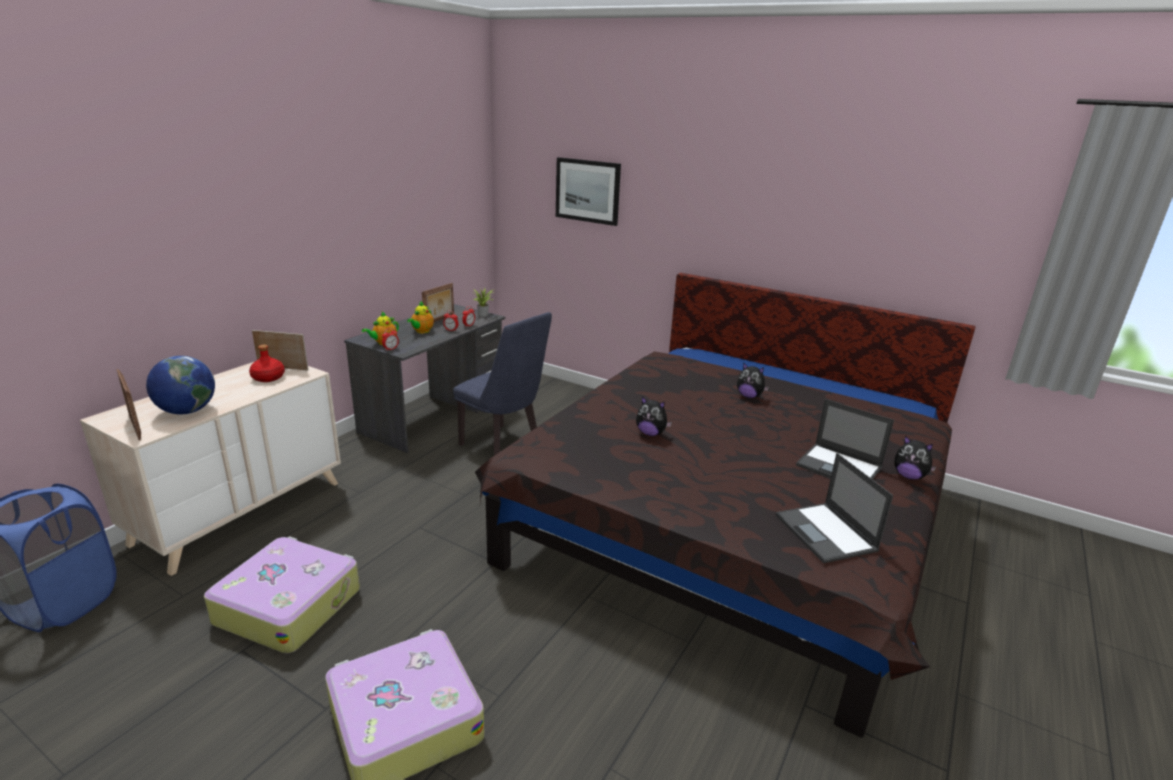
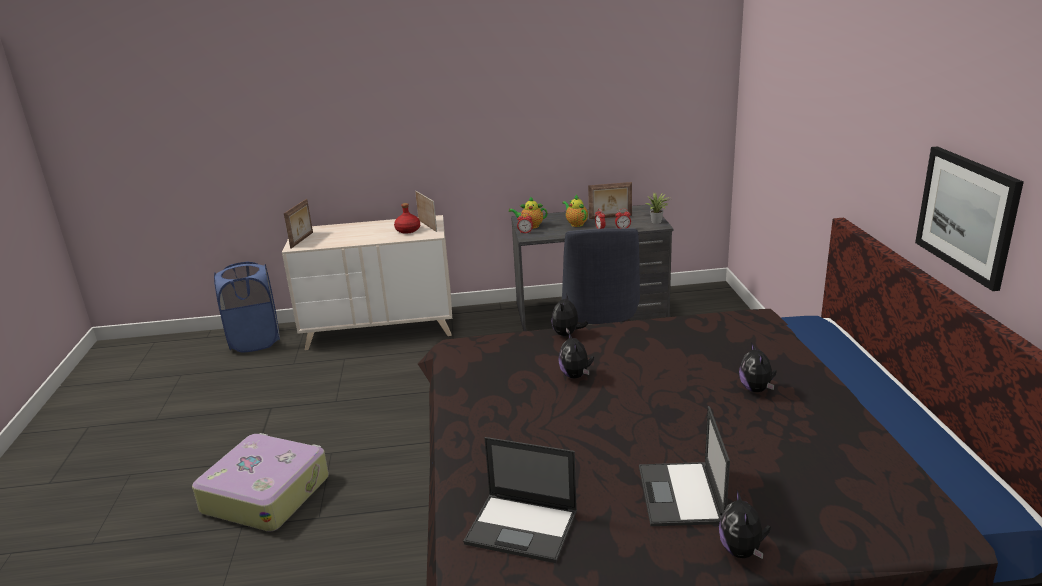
camera: 55 degrees right, 0 degrees up
globe [146,356,215,414] -> none
suitcase [204,536,360,654] -> none
teapot [407,301,434,333] -> teapot turned 75 degrees clockwise [562,195,588,227]
picture [556,157,621,226] -> picture moved to [915,146,1024,291]
laptop [776,453,893,563] -> laptop turned 105 degrees counterclockwise [463,437,577,563]
none -> plush toy [552,293,588,336]

